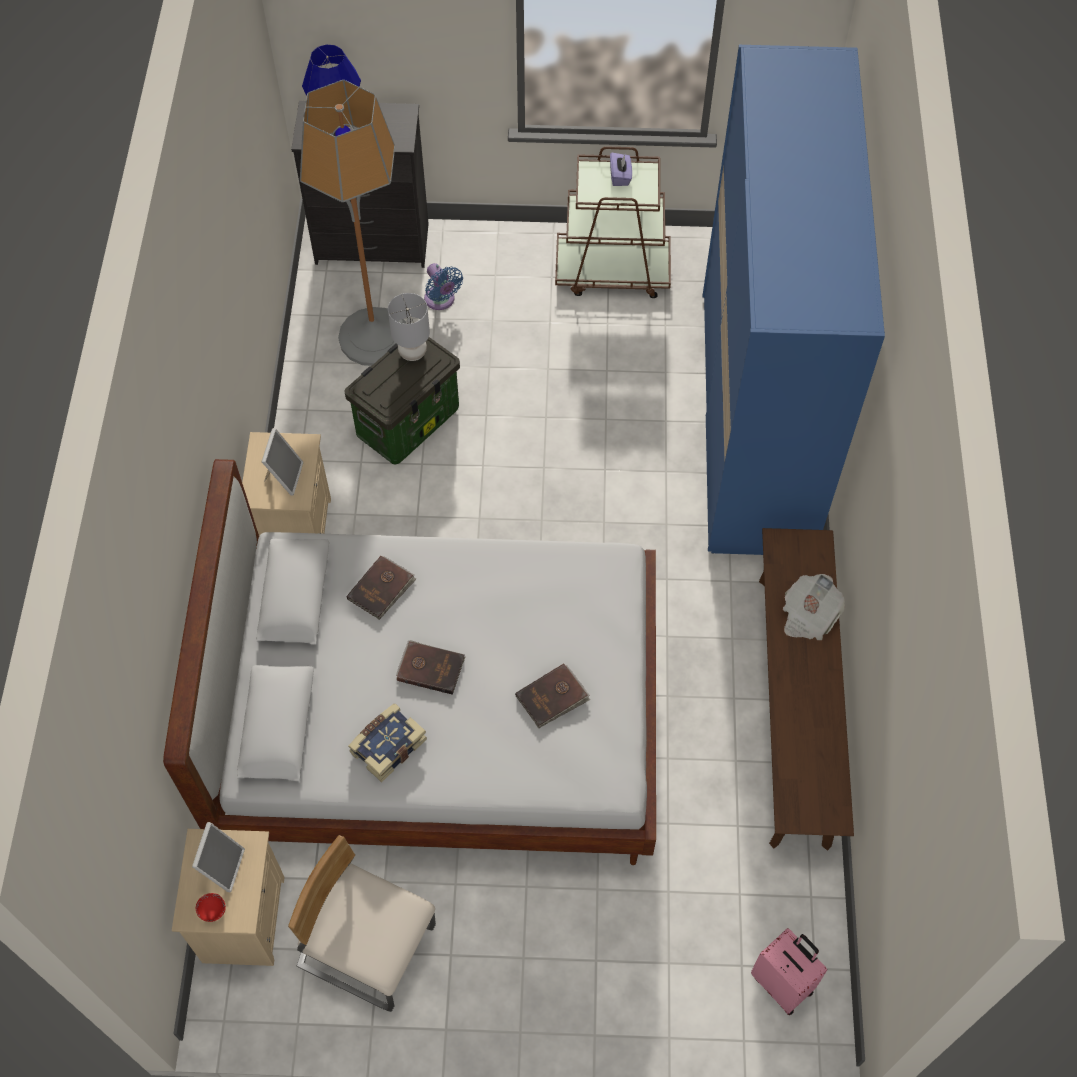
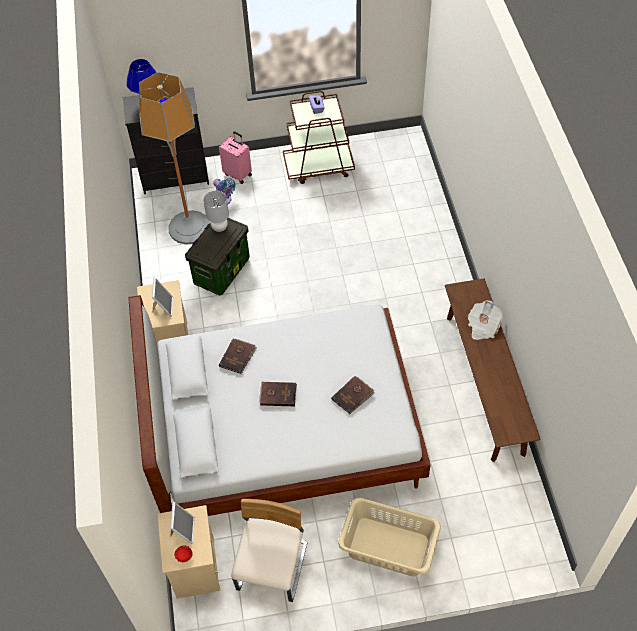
camera: 10 degrees left, 5 degrees down
beige chair [288,835,436,1012] -> beige chair turned 90 degrees clockwise [231,499,308,602]
book [348,704,427,782] -> none
blue wardrobe [703,45,885,555] -> none
pink suitcase [751,928,827,1015] -> pink suitcase moved to [219,131,252,184]
none -> beige laundry basket [338,498,441,577]

